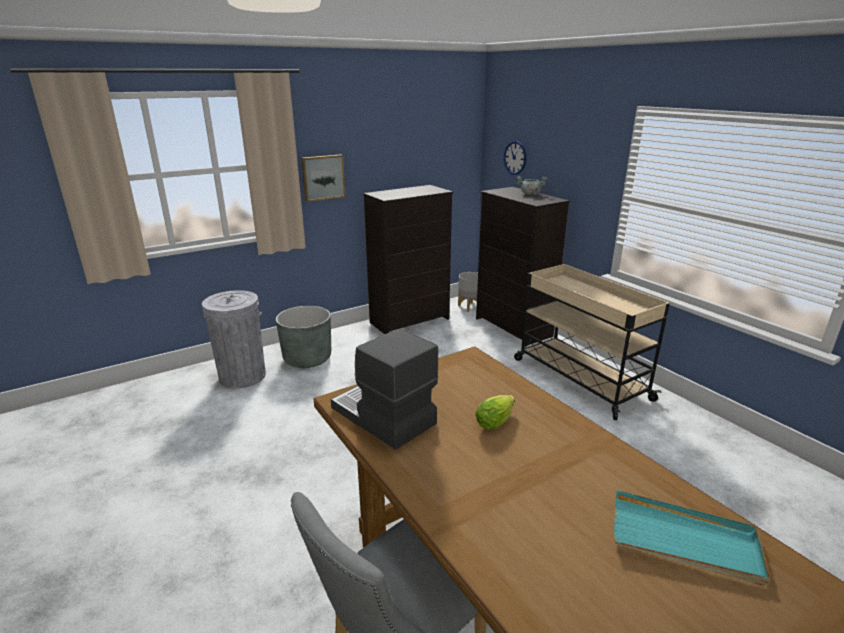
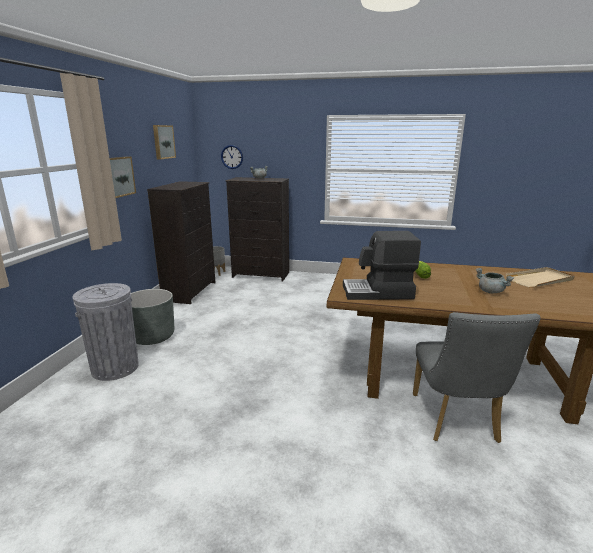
camera: 45 degrees left, 5 degrees down
beige cart [514,264,670,420] -> none
turquoise tray [614,490,770,585] -> beige tray [506,267,575,287]
none -> picture [153,125,176,159]
none -> grey cooking pot [476,268,514,293]

